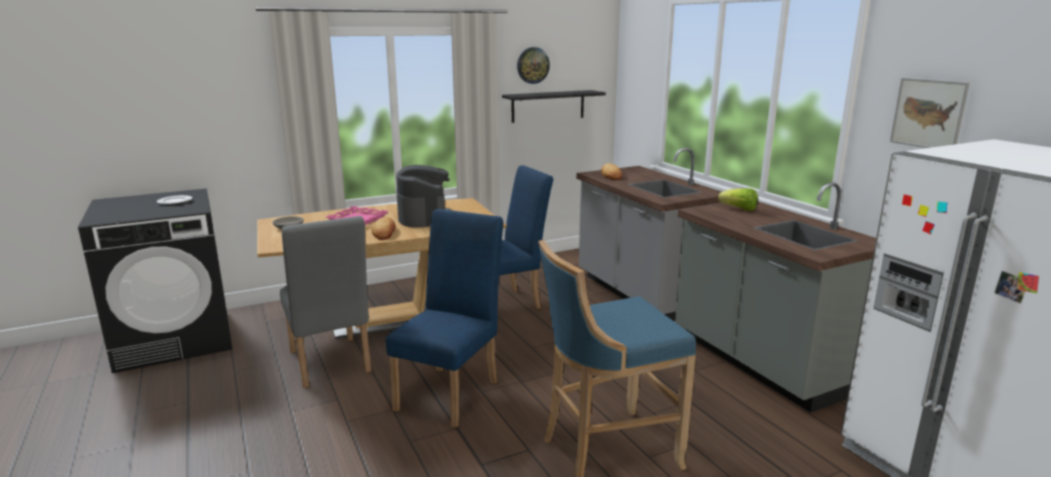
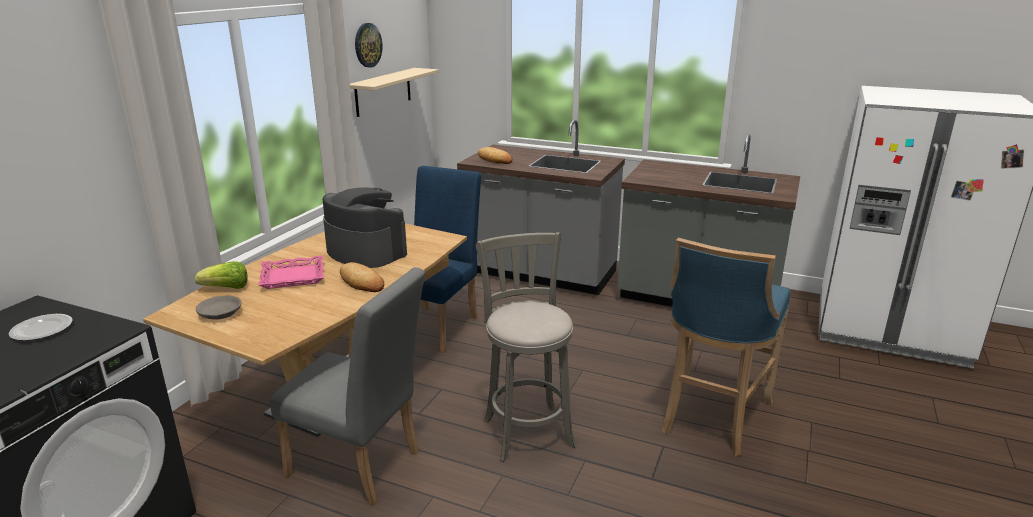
camera: 40 degrees left, 5 degrees up
blue chair [386,209,503,428] -> grey stool [476,232,576,462]
black shelf [502,90,606,123] -> beige shelf [350,68,439,117]
lettuce [718,188,758,211] -> lettuce moved to [195,261,248,289]
picture [890,78,970,148] -> none

